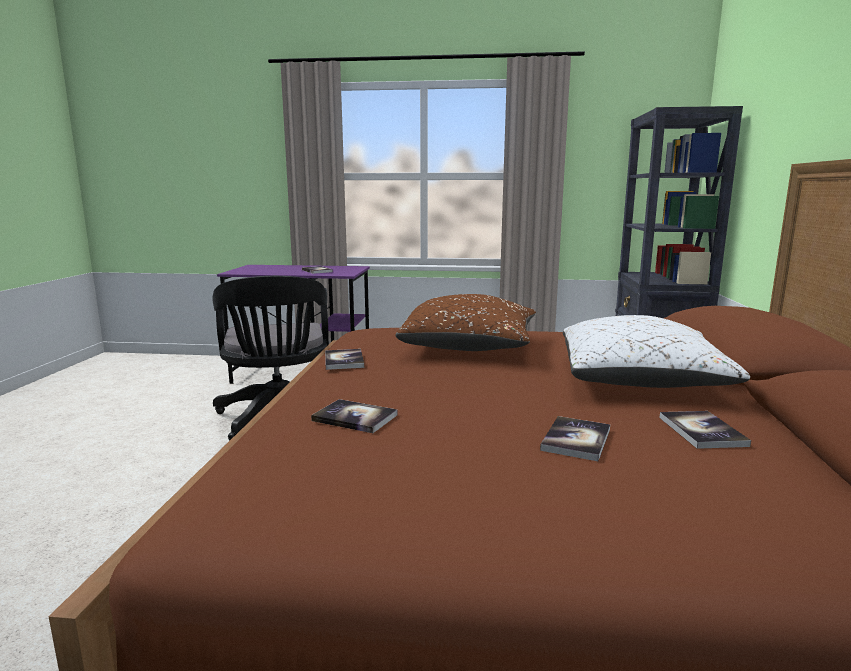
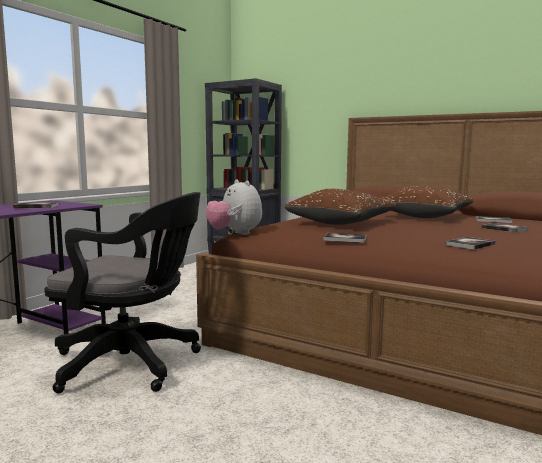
camera: 65 degrees left, 5 degrees down
white pillow [563,315,750,388] -> brown pillow [383,186,474,218]
none -> plush toy [206,180,262,235]

